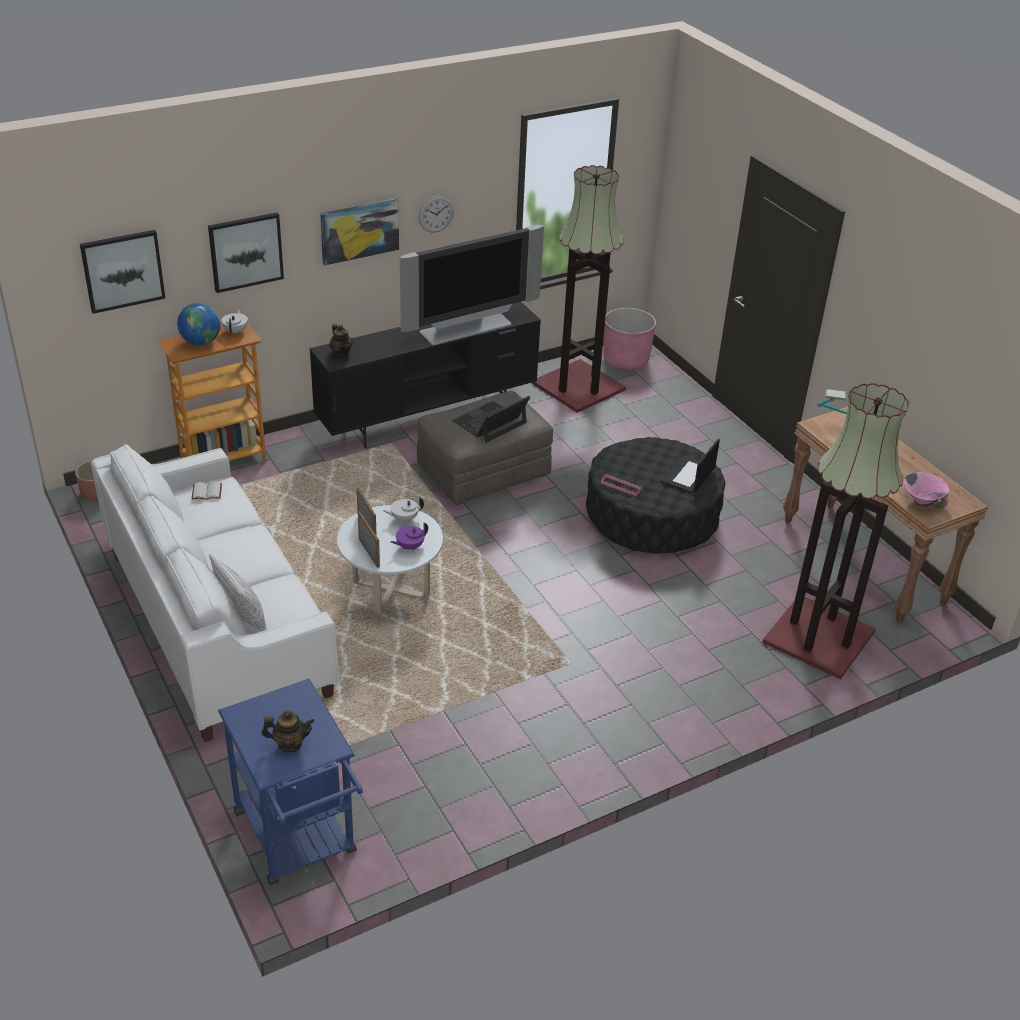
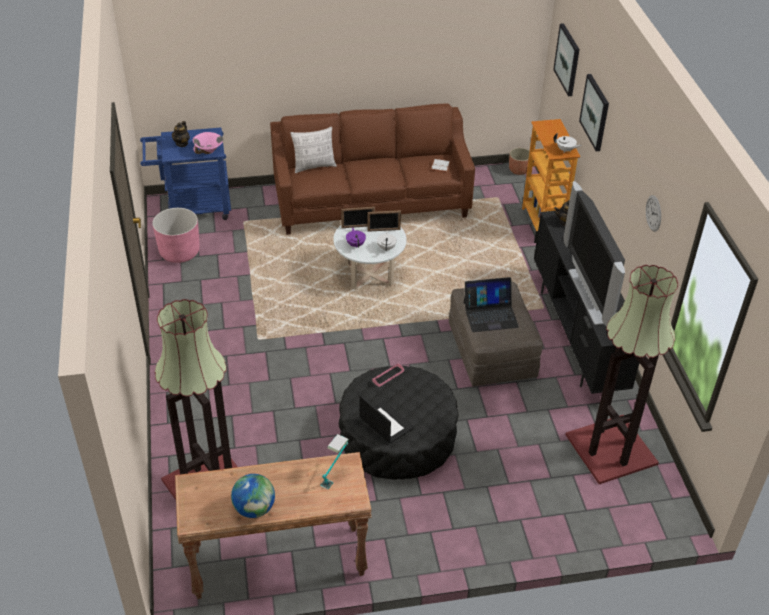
camera: 110 degrees right, 5 degrees up
white sofa [91,444,340,742] -> brown sofa [270,103,475,235]
globe [177,303,220,345] -> globe moved to [231,474,275,518]
picture [320,198,399,266] -> none
laptop [452,396,530,443] -> laptop turned 105 degrees clockwise [464,277,519,332]
pink planter [603,308,656,370] -> pink planter moved to [152,208,200,263]
pink bowl [903,472,950,508] -> pink bowl moved to [193,132,223,154]

